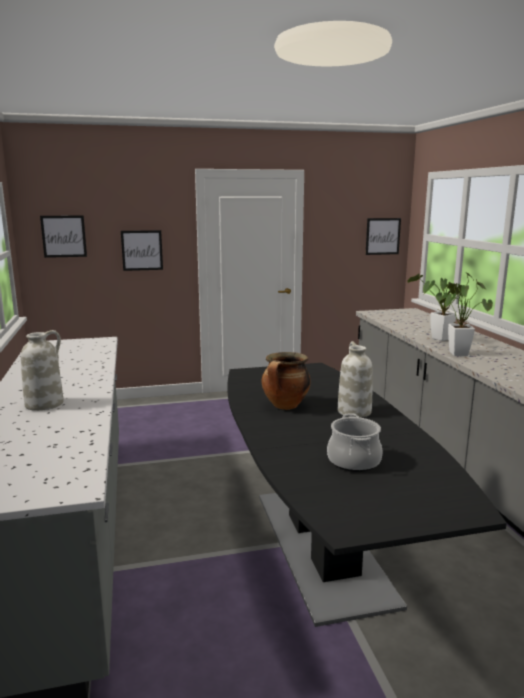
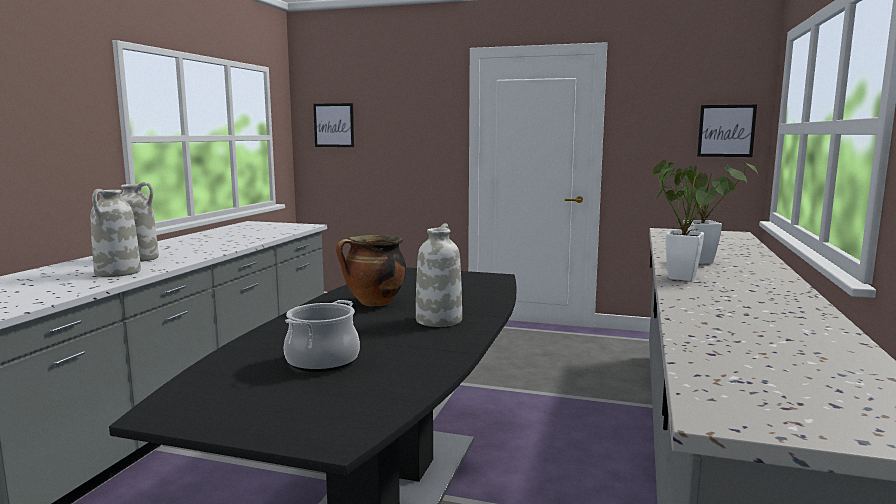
camera: 30 degrees right, 5 degrees down
picture [121,230,163,271] -> none
none -> white vase [91,189,141,277]

